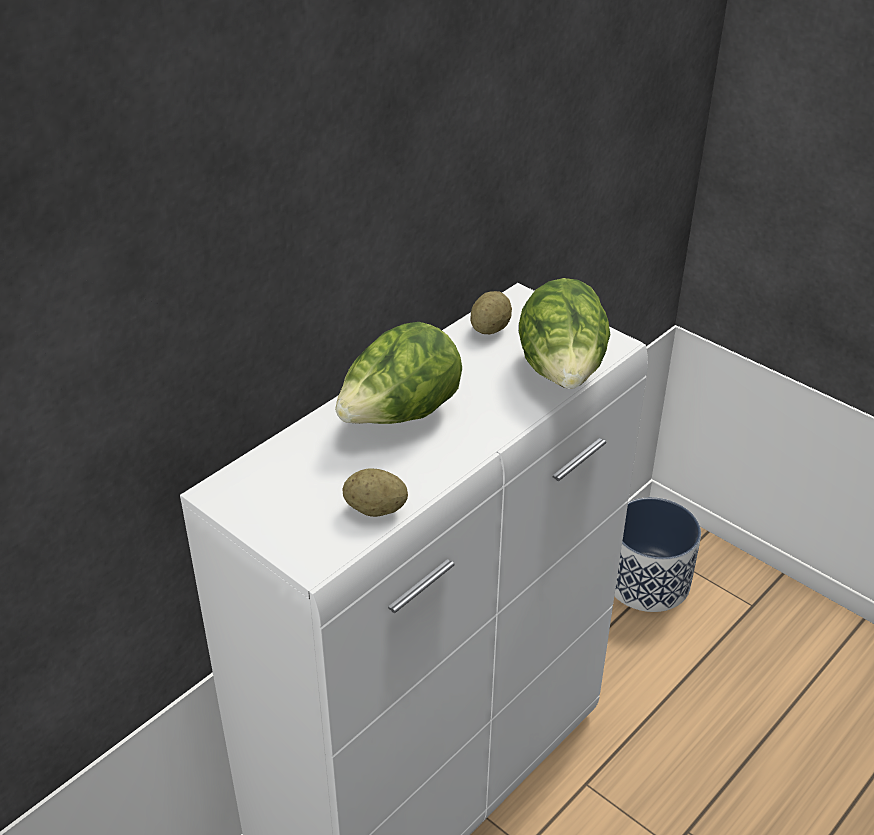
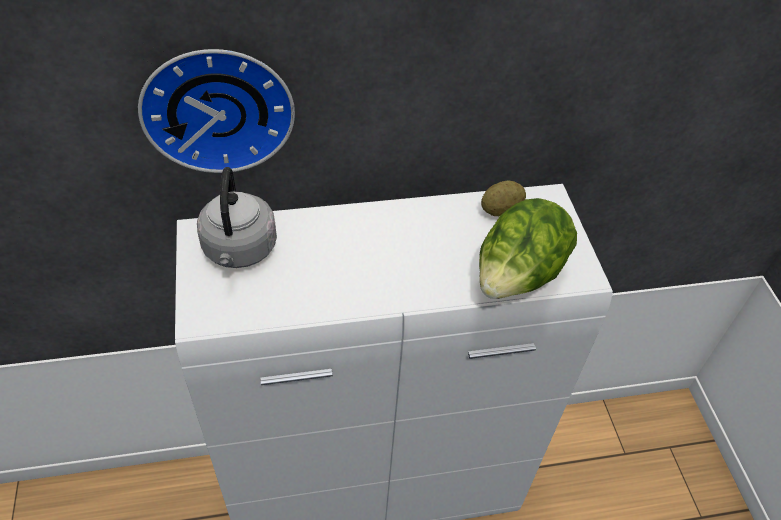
camera: 35 degrees right, 10 degrees up
lettuce [335,322,462,424] -> none
potato [343,468,408,517] -> none
planter [615,497,701,612] -> none
none -> wall clock [138,49,295,173]
none -> grey kettle [197,167,277,268]

